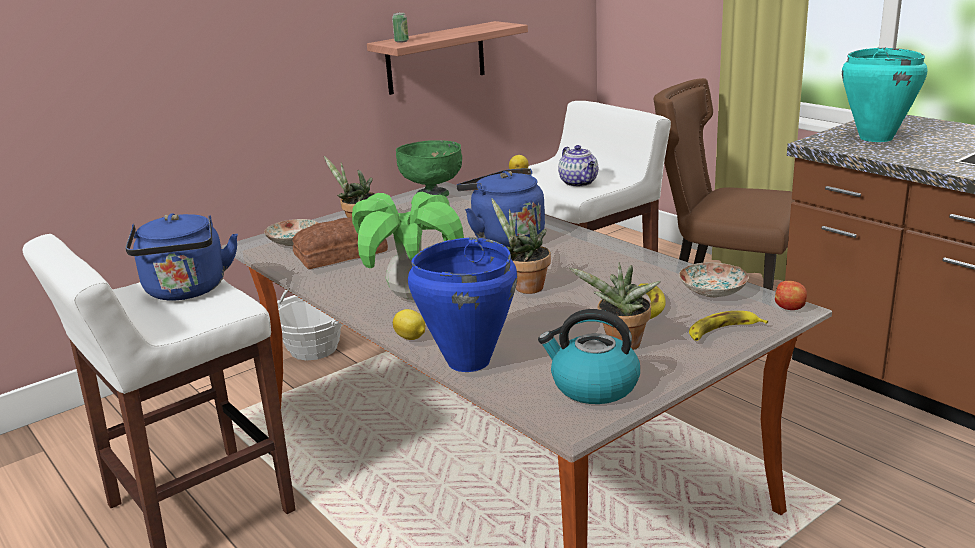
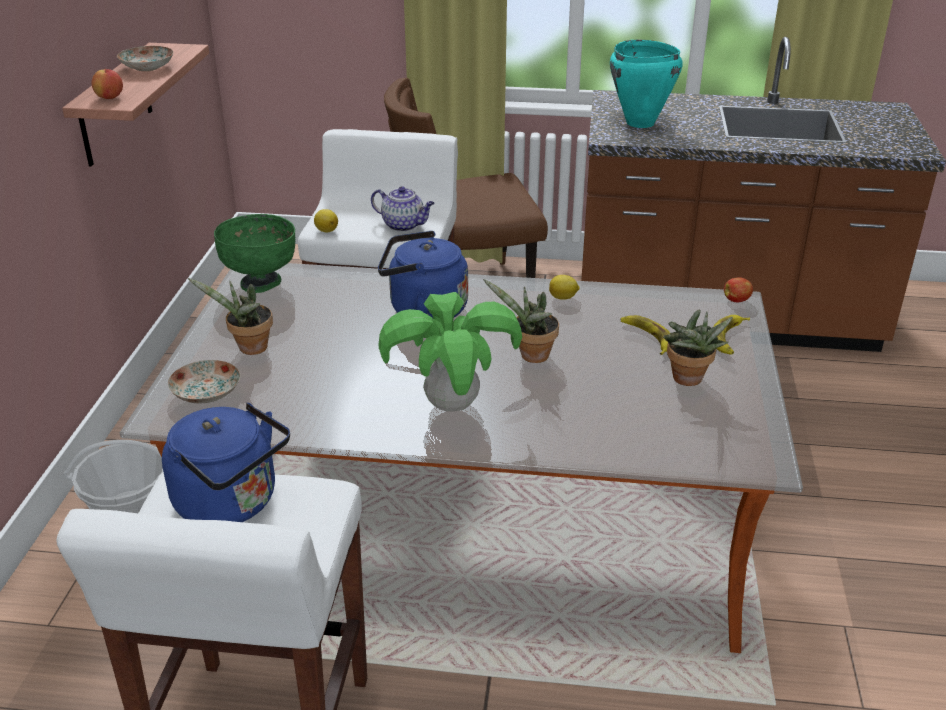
camera: 45 degrees left, 10 degrees up
bread [293,217,388,269] -> none
can [392,13,409,43] -> apple [91,69,123,99]
lemon [393,309,425,340] -> lemon moved to [549,275,579,300]
blue cooking pot [408,238,517,372] -> none
kettle [538,309,640,404] -> none
plate [679,262,749,297] -> plate moved to [117,46,173,71]

